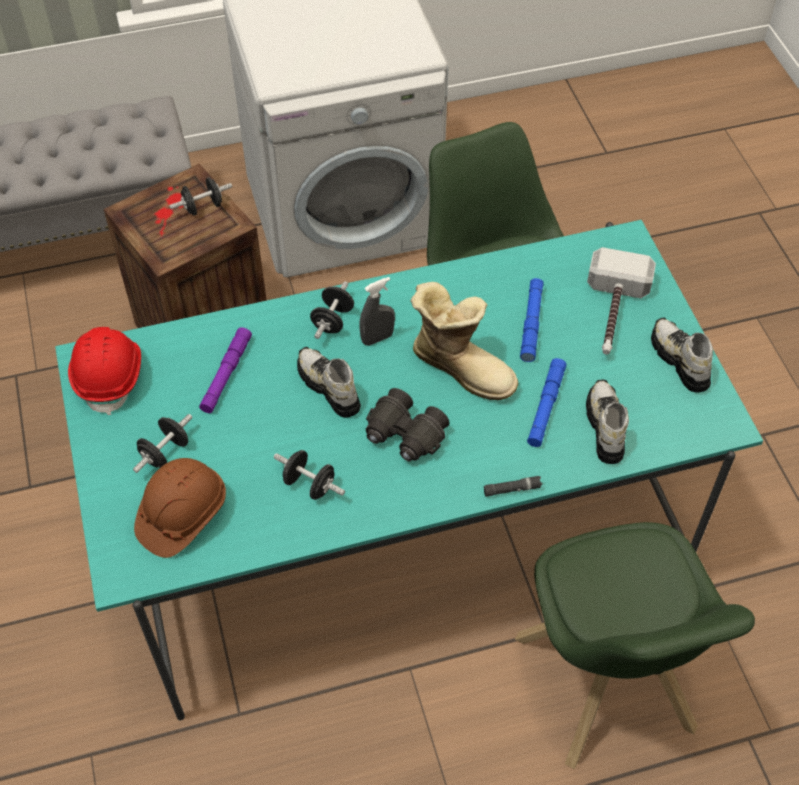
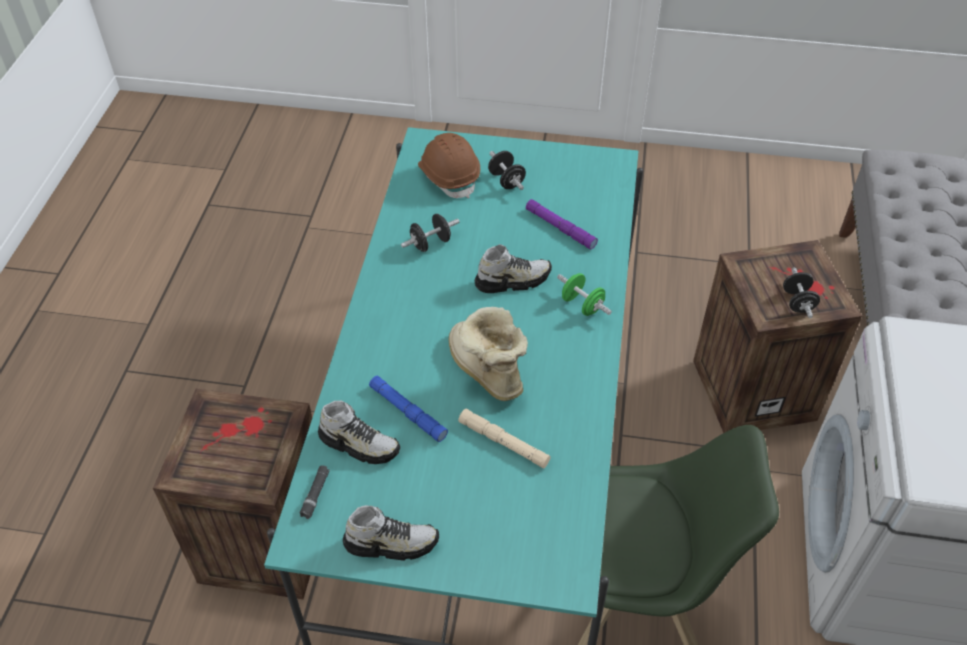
camera: 115 degrees right, 5 degrees down
red hard hat [68,327,141,415] -> none
black dumbbell [310,281,354,339] -> green dumbbell [557,273,612,316]
grey spray bottle [360,277,395,346] -> none
black binoculars [366,388,450,461] -> none
boot [410,282,518,400] -> boot turned 90 degrees clockwise [449,307,528,401]
black flashlight [484,476,542,497] -> black flashlight moved to [300,465,330,519]
green chair [515,522,755,769] -> crate [153,389,312,599]
blue flashlight [520,278,544,362] -> beige flashlight [458,409,551,468]
hammer [587,247,656,354] -> none

